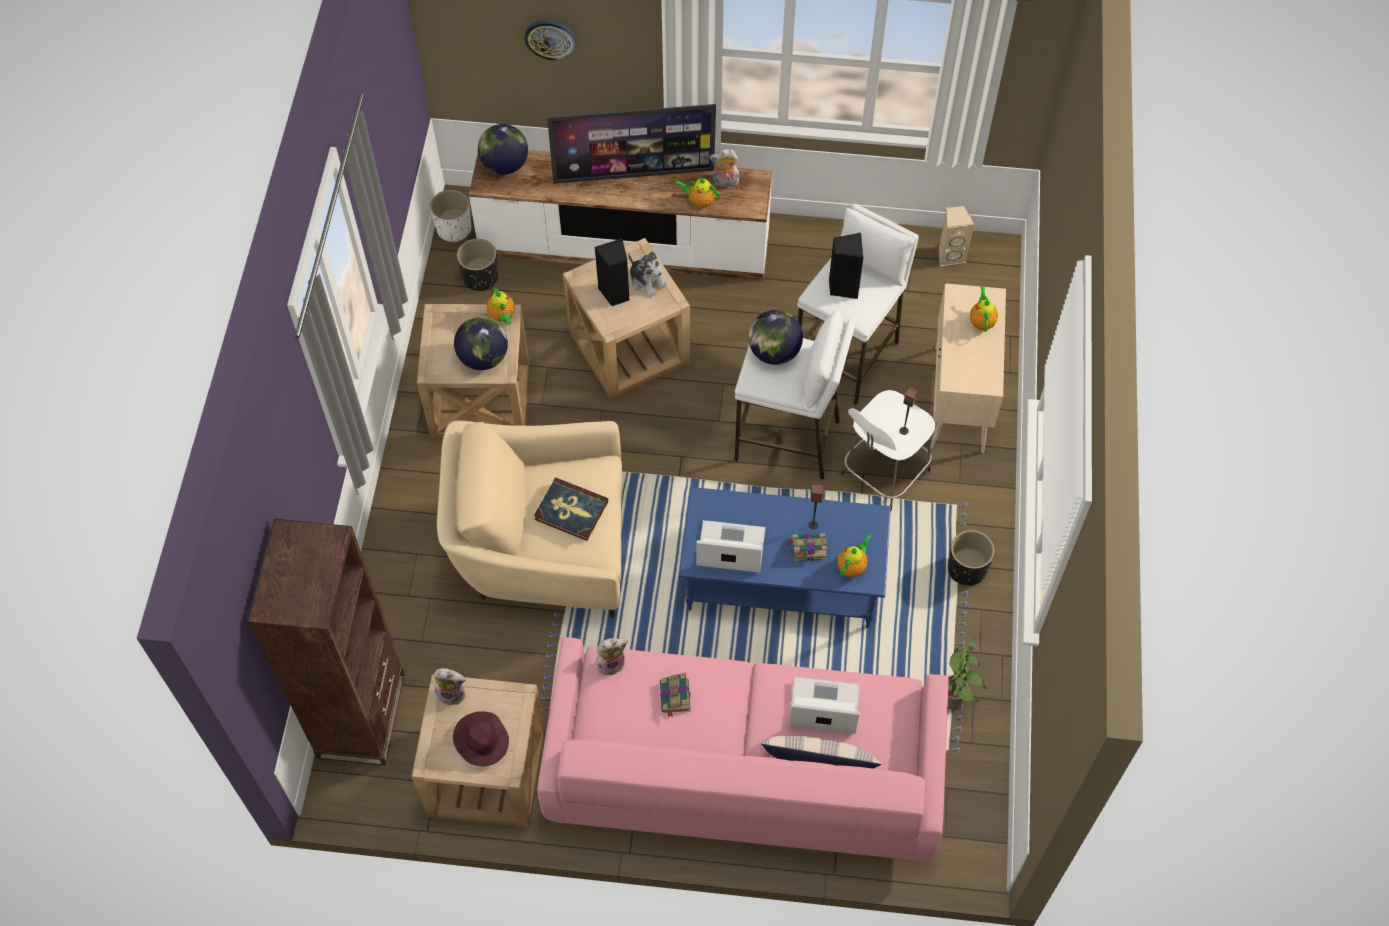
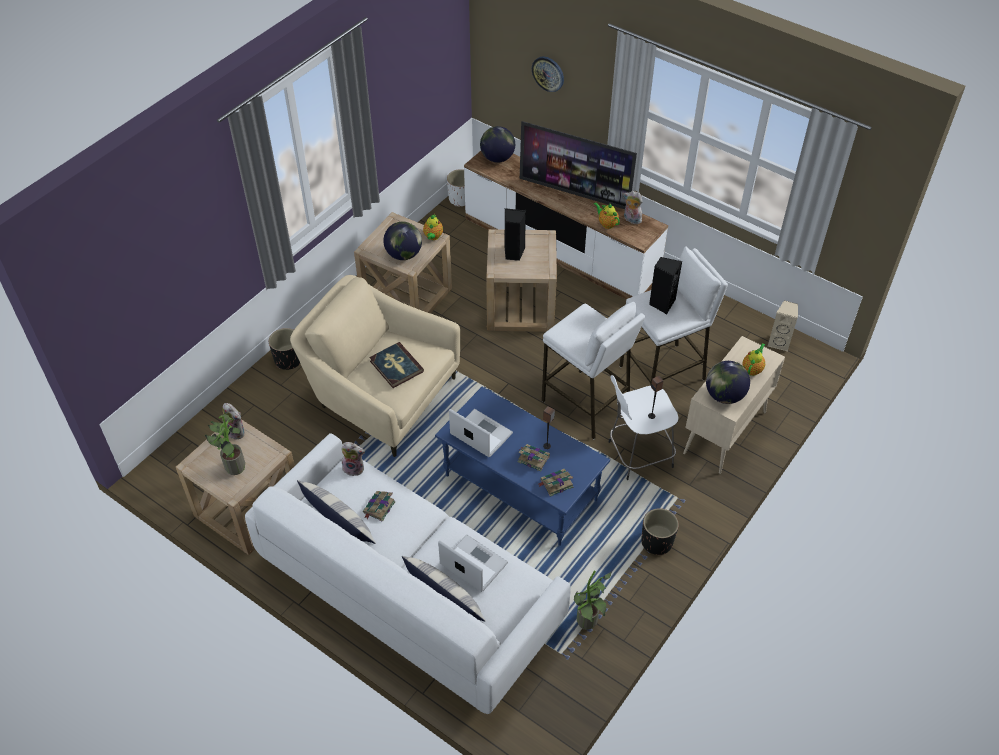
camera: 30 degrees right, 10 degrees down
brown bookcase [248,519,404,766] -> none
purple hat [453,711,509,766] -> potted plant [205,414,245,475]
black planter [457,239,498,292] -> black planter moved to [269,328,300,370]
pink sofa [537,637,949,861] -> white sofa [245,433,571,714]
plush toy [628,251,667,297] -> none
globe [748,310,803,365] -> globe moved to [706,361,750,404]
teapot [837,534,872,577] -> book [539,469,573,496]
none -> pillow [297,480,376,544]

